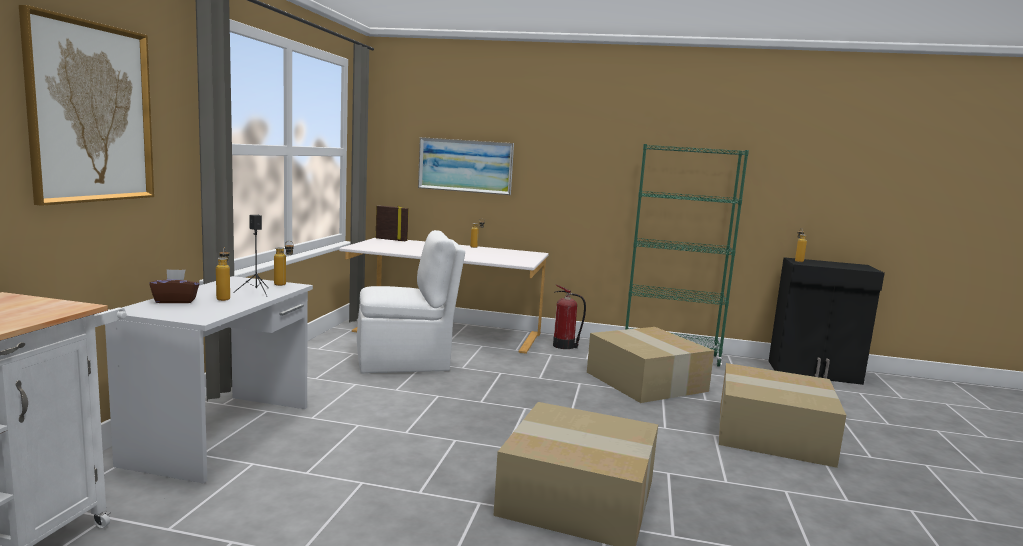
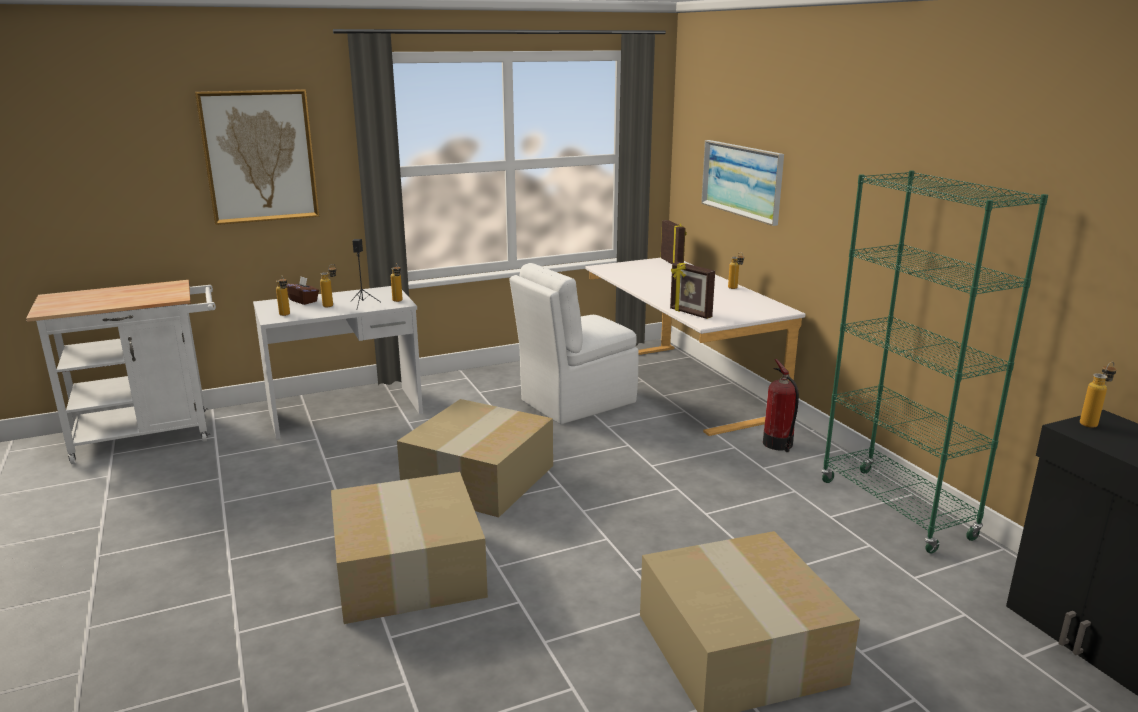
camera: 55 degrees right, 10 degrees up
white chair [357,230,465,373] -> white chair turned 105 degrees clockwise [509,263,639,424]
cardboard box [587,327,714,403] -> cardboard box moved to [397,399,553,518]
none -> bottle [276,275,290,316]
none -> picture frame [670,262,715,319]

